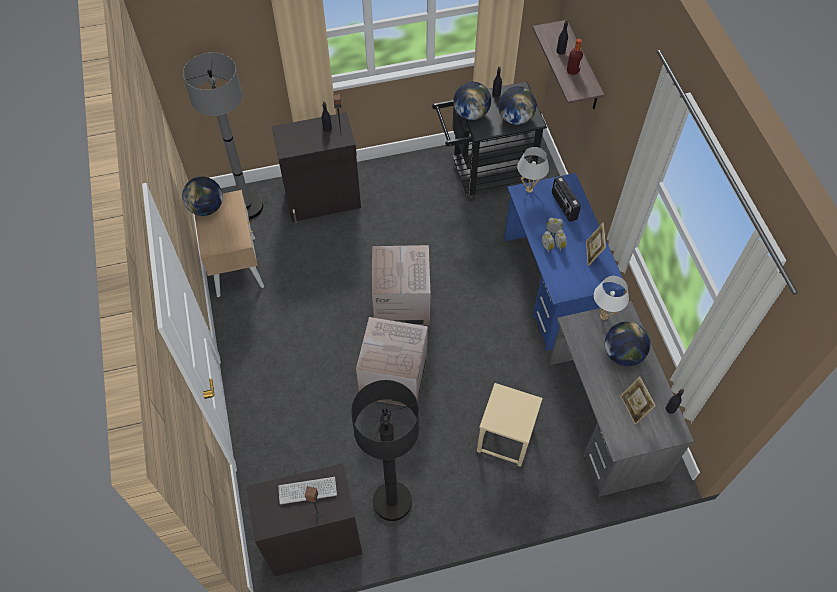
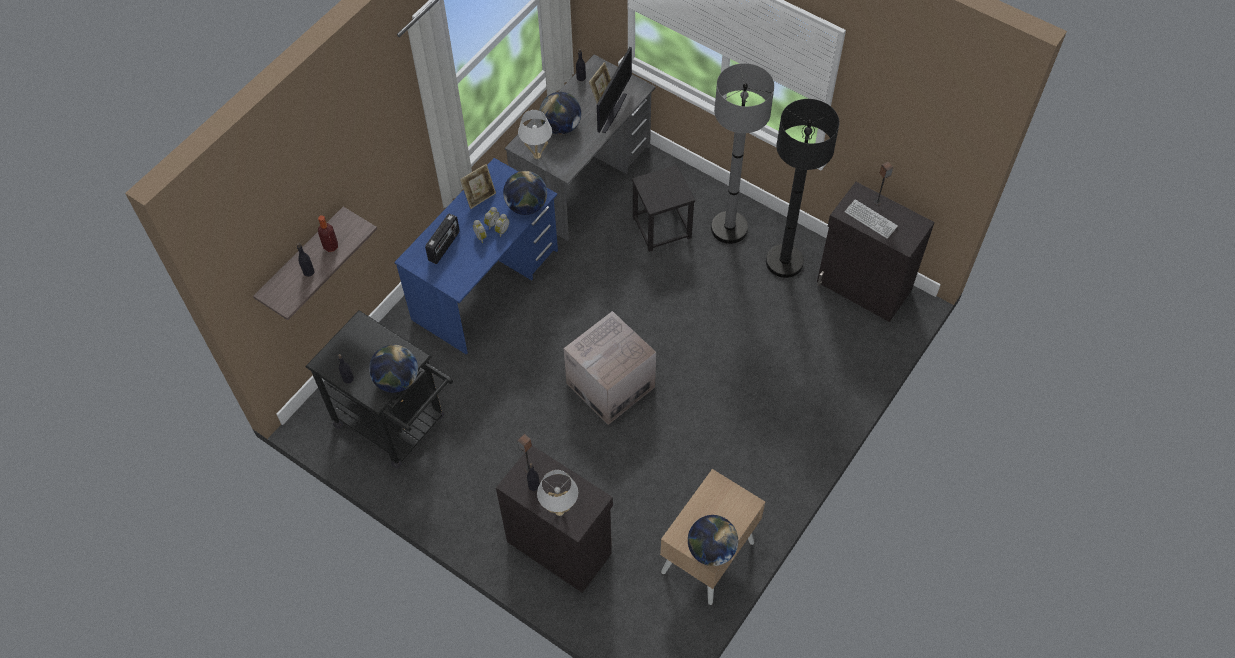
camera: 130 degrees left, 0 degrees up
grey floor lamp [183,52,263,220] -> grey floor lamp moved to [711,63,774,244]
cardboard box [356,317,428,406] -> none
beige stool [477,383,543,467] -> black stool [632,165,695,252]
globe [498,86,537,125] -> globe moved to [503,171,547,215]
white table lamp [517,147,549,193] -> white table lamp moved to [537,470,578,516]
none -> monitor [597,47,632,133]

